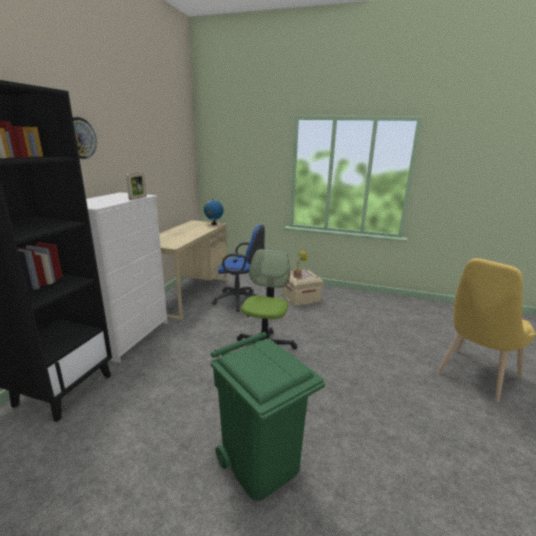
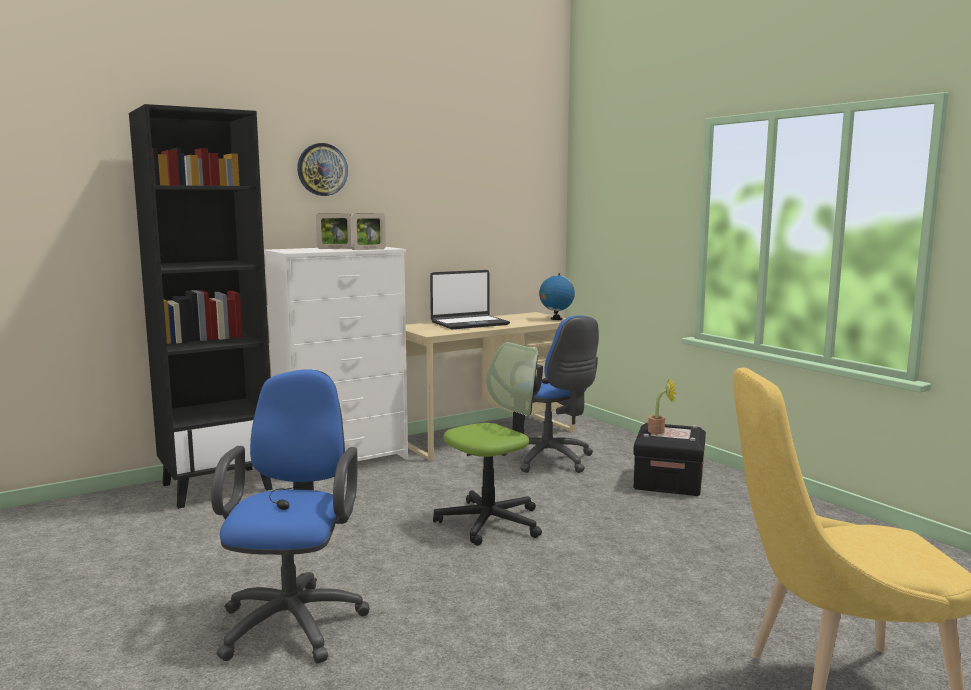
camera: 40 degrees right, 10 degrees down
green trash can [211,332,325,501] -> blue office chair [211,369,370,663]
beige storage box [282,269,323,306] -> black storage box [633,423,706,496]
none -> picture frame [316,213,351,249]
none -> laptop [430,270,510,329]

